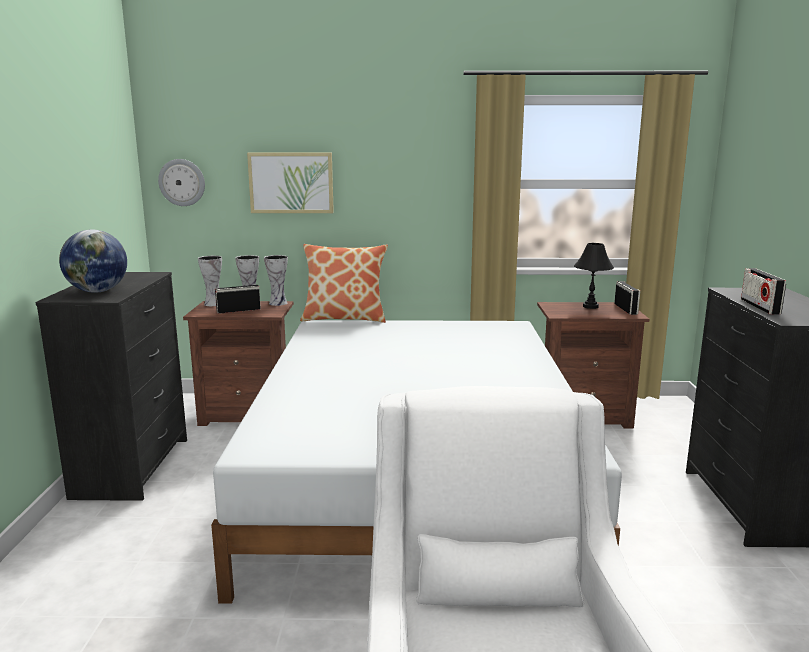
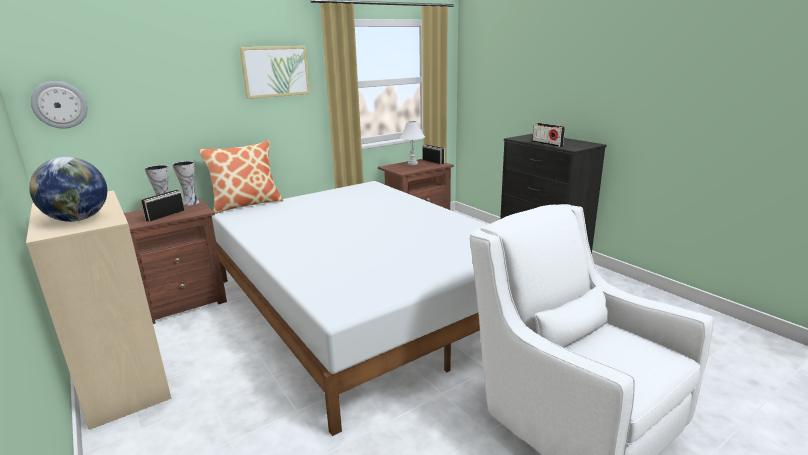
camera: 35 degrees left, 5 degrees up
black dresser [35,272,187,501] -> beige dresser [26,190,171,430]
vase [198,256,222,306] -> none
picture [247,152,334,213] -> picture moved to [239,46,310,99]
black table lamp [574,243,614,309] -> white table lamp [399,121,425,165]

